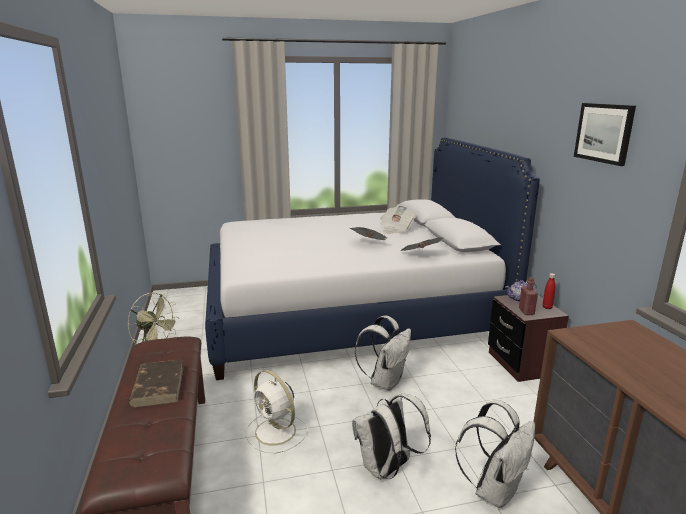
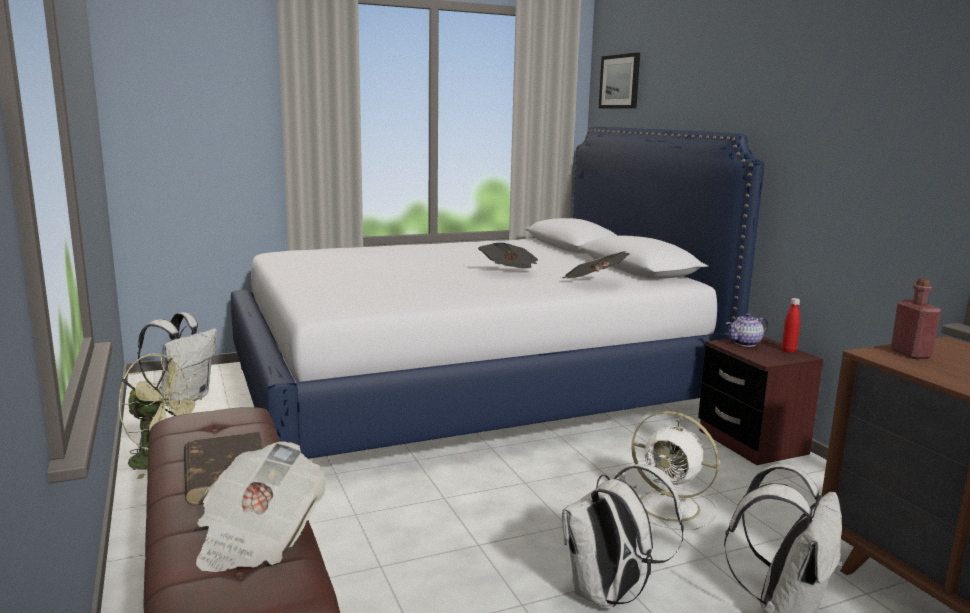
camera: 10 degrees left, 5 degrees down
white fan [246,370,308,453] -> white fan moved to [631,411,719,530]
white backpack [355,315,411,391] -> white backpack moved to [138,312,217,401]
newspaper [381,205,416,234] -> newspaper moved to [196,442,326,572]
red bottle [519,277,538,315] -> red bottle moved to [891,278,941,359]
picture [574,103,636,166] -> picture moved to [599,53,640,109]

